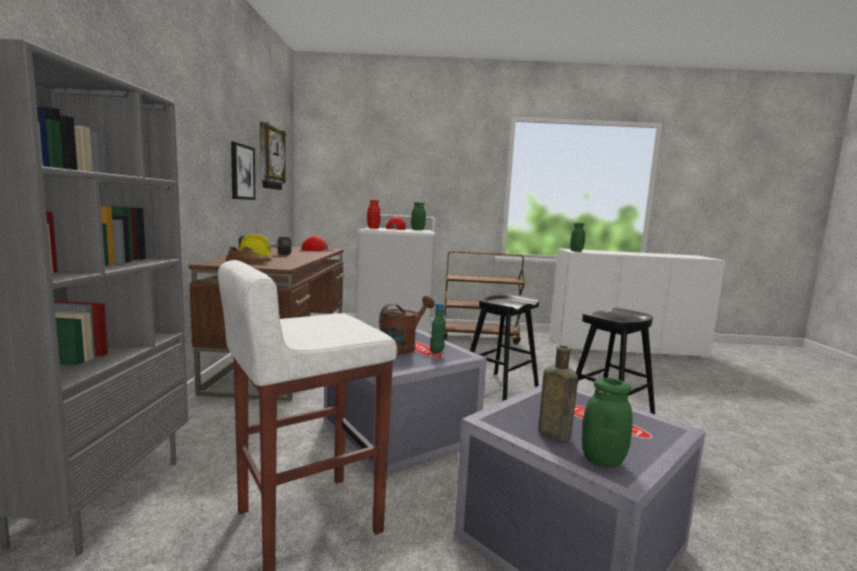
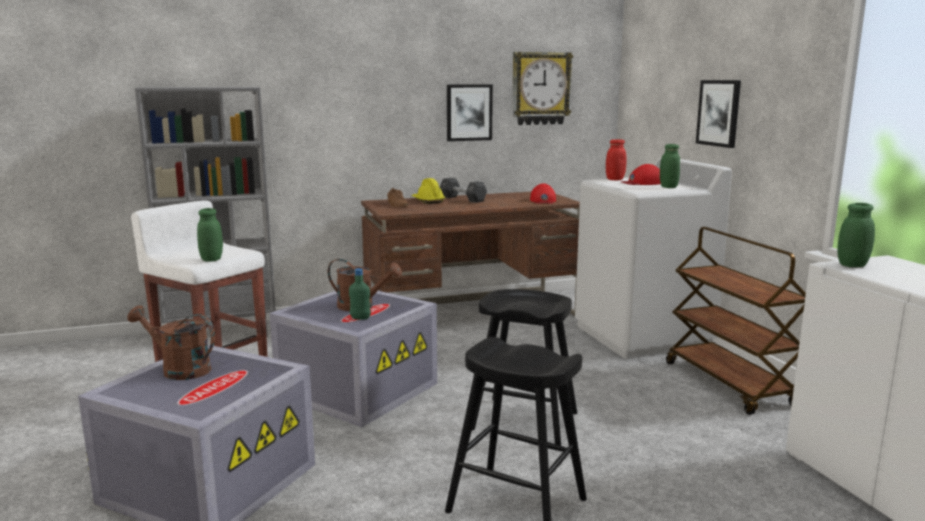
camera: 70 degrees right, 5 degrees up
brown bottle [538,345,578,441] -> brown watering can [127,305,215,380]
green jar [582,378,632,467] -> green jar moved to [197,208,223,262]
none -> picture [696,80,741,148]

